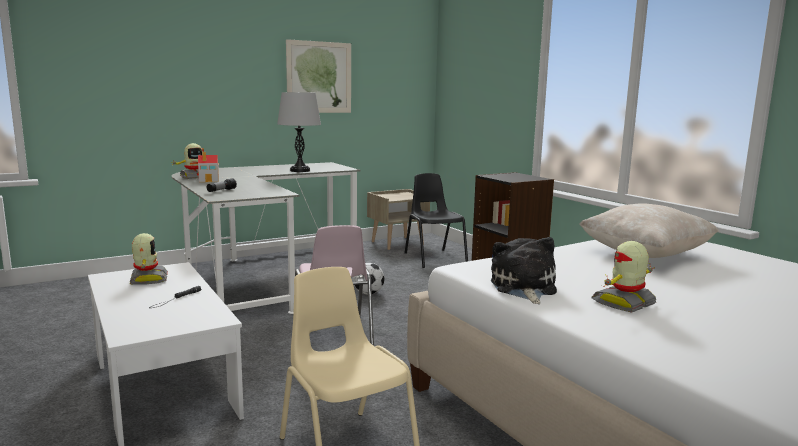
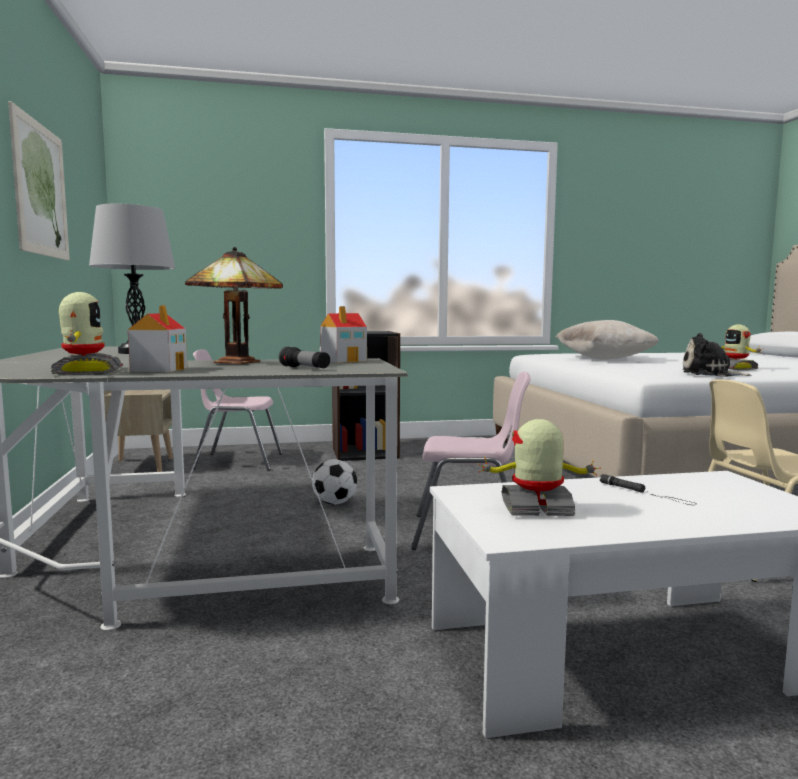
camera: 70 degrees left, 5 degrees down
black chair [404,173,468,268] -> pink chair [193,349,283,471]
none -> table lamp [185,247,283,364]
none -> toy house [320,306,367,363]

